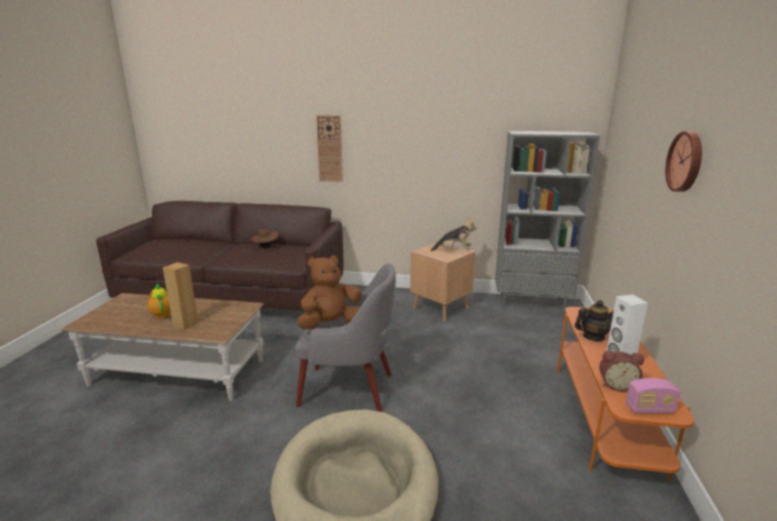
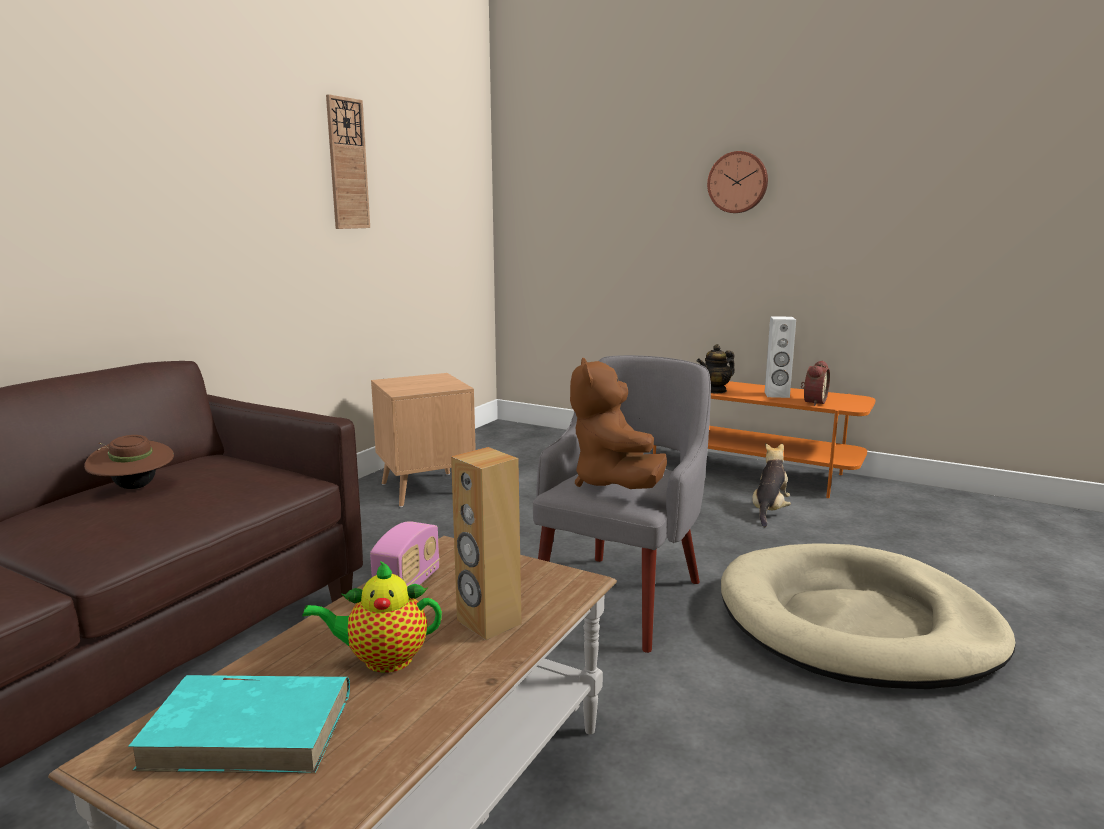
camera: 70 degrees left, 5 degrees down
wall clock [316,115,343,182] -> wall clock moved to [326,94,370,229]
plush toy [430,217,477,251] -> plush toy moved to [752,443,791,527]
grey bookcase [495,131,600,313] -> none
teapot [574,300,614,341] -> teapot turned 135 degrees counterclockwise [697,344,735,394]
radio [626,378,680,413] -> radio moved to [370,521,440,587]
none -> turquoise book [128,675,350,773]

